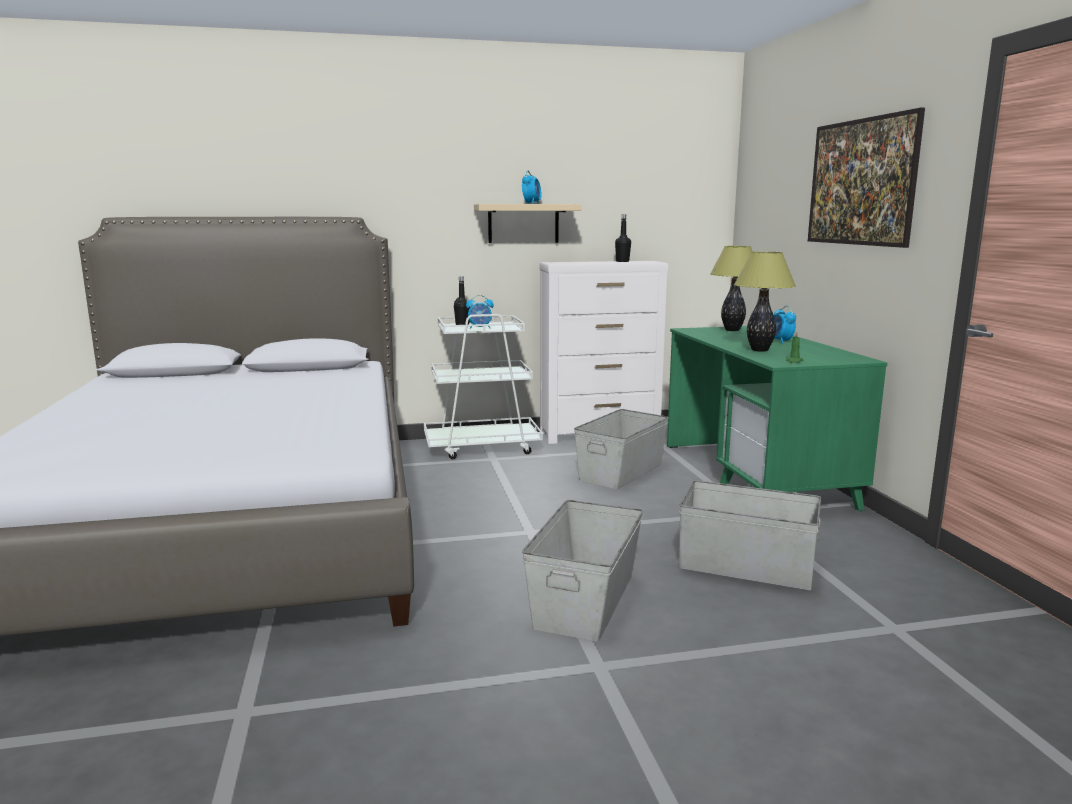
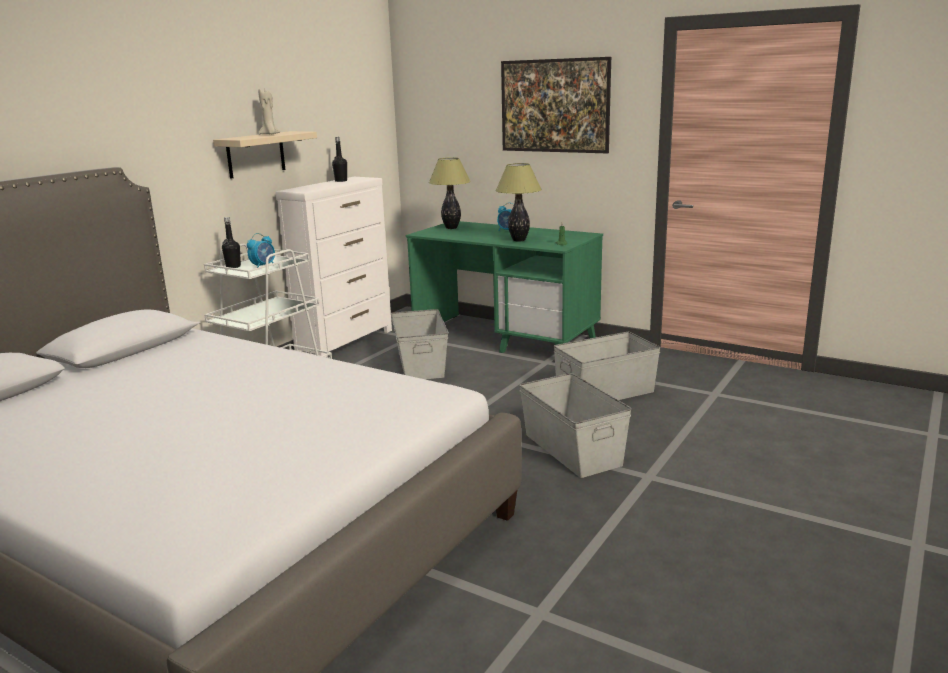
camera: 45 degrees left, 5 degrees up
alarm clock [522,171,541,204] -> beige candle [258,89,280,134]

